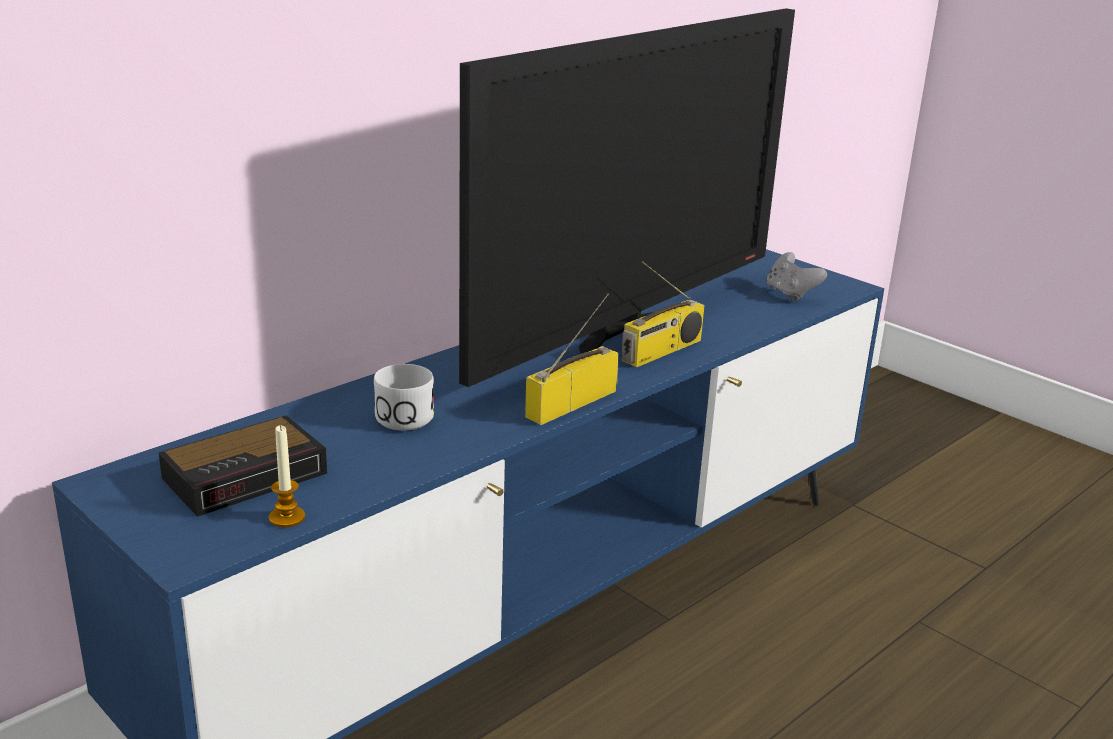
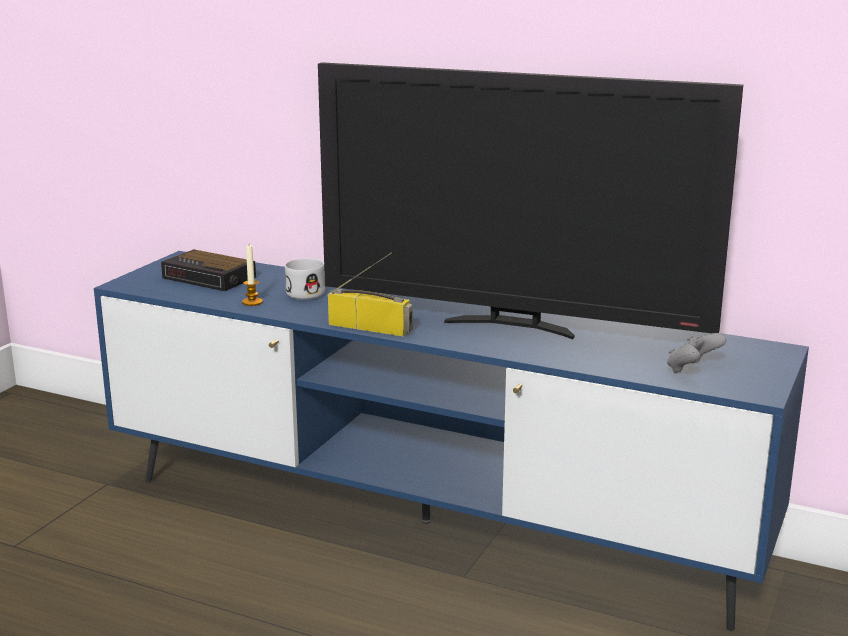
camera: 70 degrees right, 5 degrees down
candle [269,425,305,527] -> candle moved to [242,245,263,306]
radio [621,261,705,367] -> none

